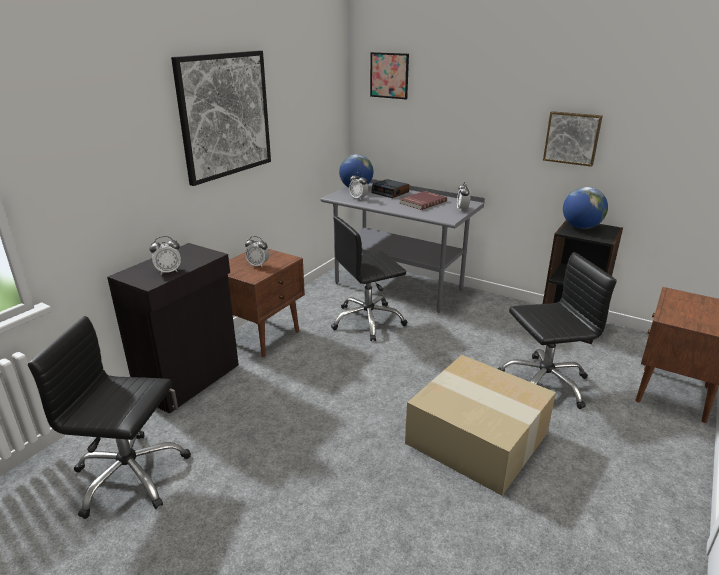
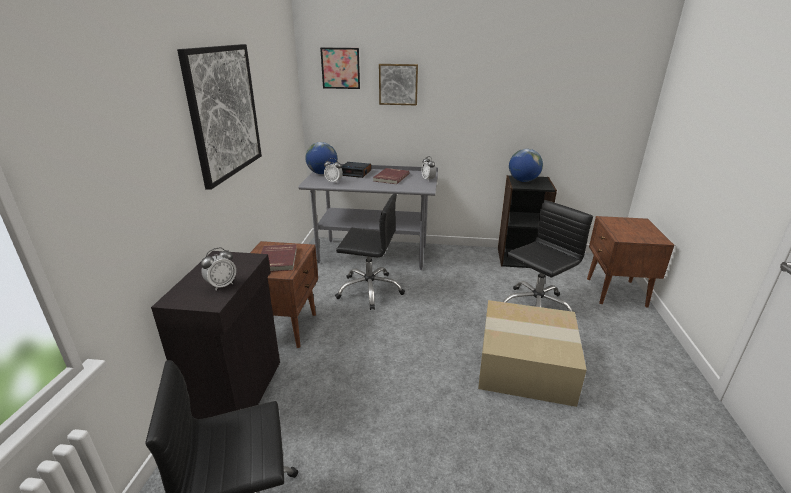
camera: 25 degrees left, 0 degrees up
alarm clock [245,236,269,268] -> red book [261,244,297,272]
black office chair [331,216,407,341] -> black office chair turned 120 degrees counterclockwise [335,194,405,310]
picture [543,111,603,167] -> picture moved to [379,64,418,106]

